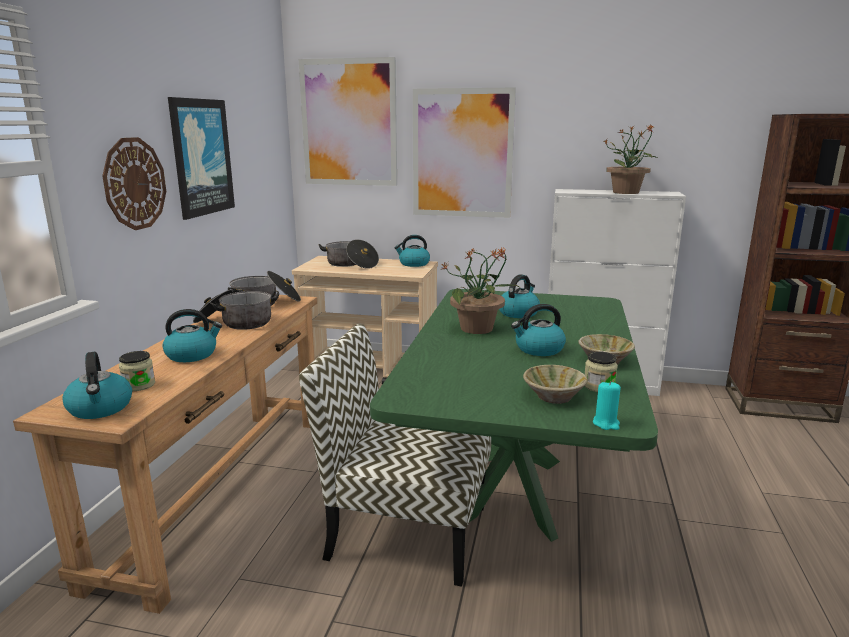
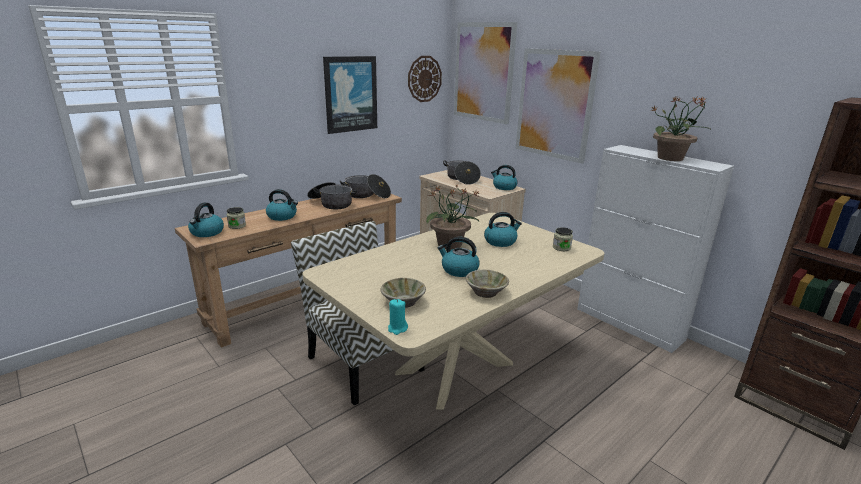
camera: 35 degrees right, 5 degrees up
wall clock [102,137,166,230] -> wall clock moved to [408,56,442,102]
green dining table [370,289,658,542] -> beige dining table [303,213,604,410]
jar [585,351,618,392] -> jar moved to [553,227,573,251]

